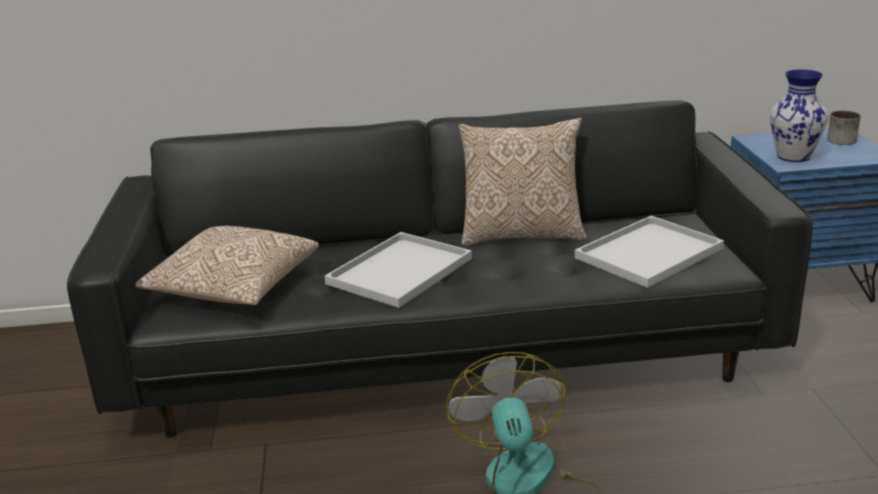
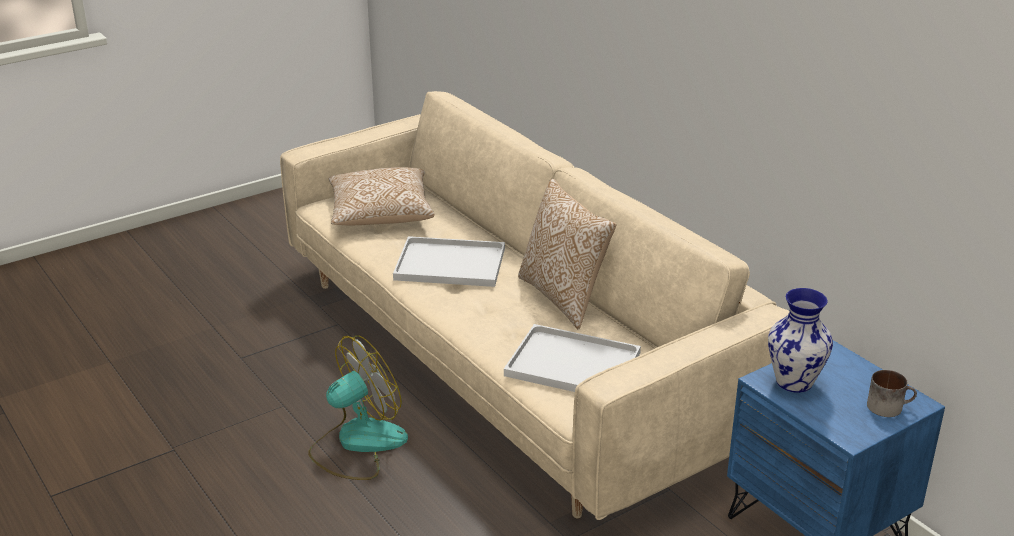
camera: 60 degrees right, 5 degrees up
black sofa [67,100,813,438] -> beige sofa [280,91,789,520]

